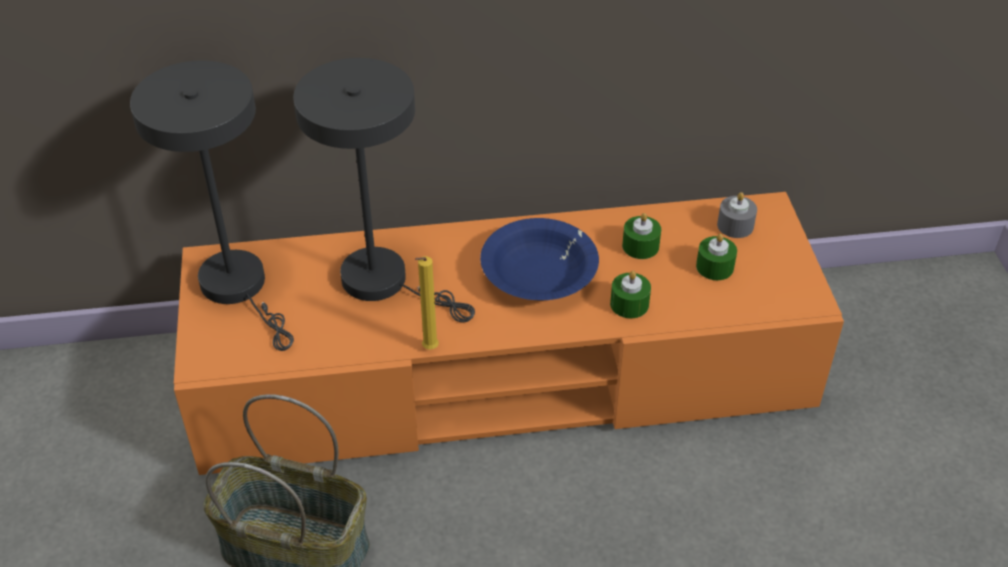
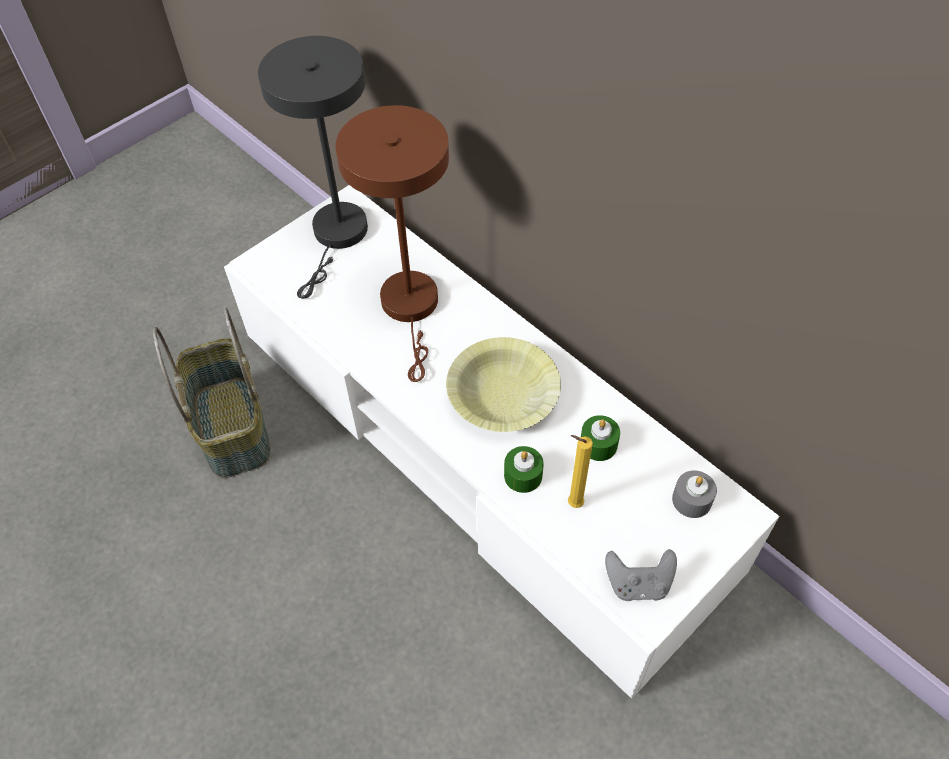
camera: 55 degrees right, 10 degrees up
orange tv stand [174,192,844,475] -> white tv stand [224,185,779,698]
grey table lamp [293,58,475,322] -> brown table lamp [335,105,449,382]
yellow candle [415,256,439,350] -> yellow candle moved to [568,435,593,508]
blue bowl [480,218,599,300] -> yellow bowl [446,337,561,432]
green candle [696,234,737,280] -> none
none -> grey game controller [605,549,677,601]

